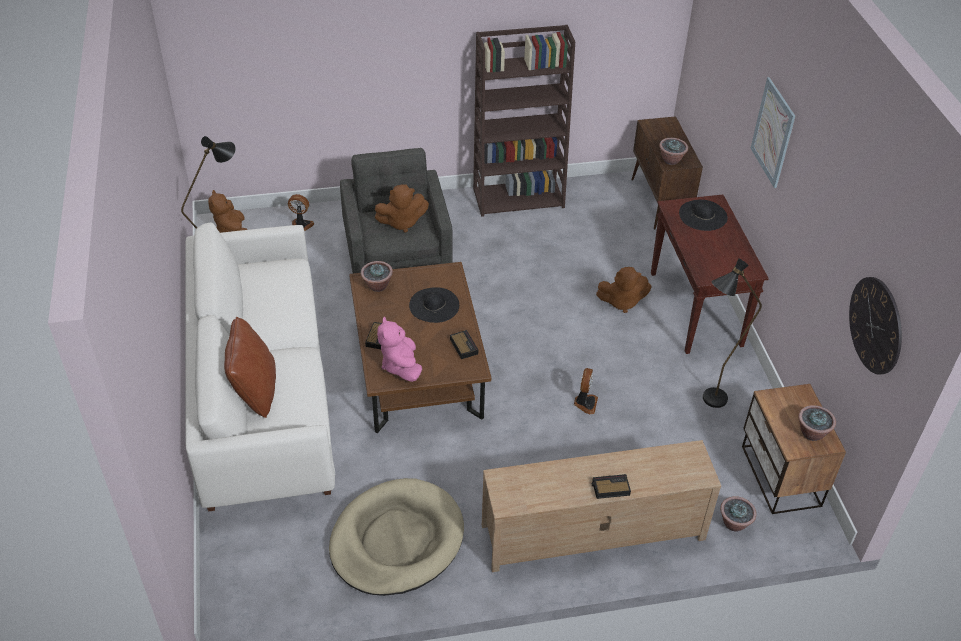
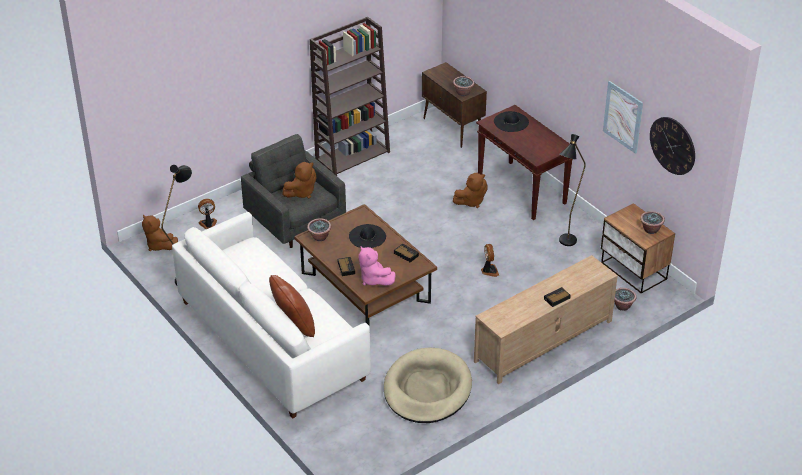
camera: 25 degrees left, 5 degrees down
picture [751,77,795,188] -> picture moved to [603,81,643,154]

